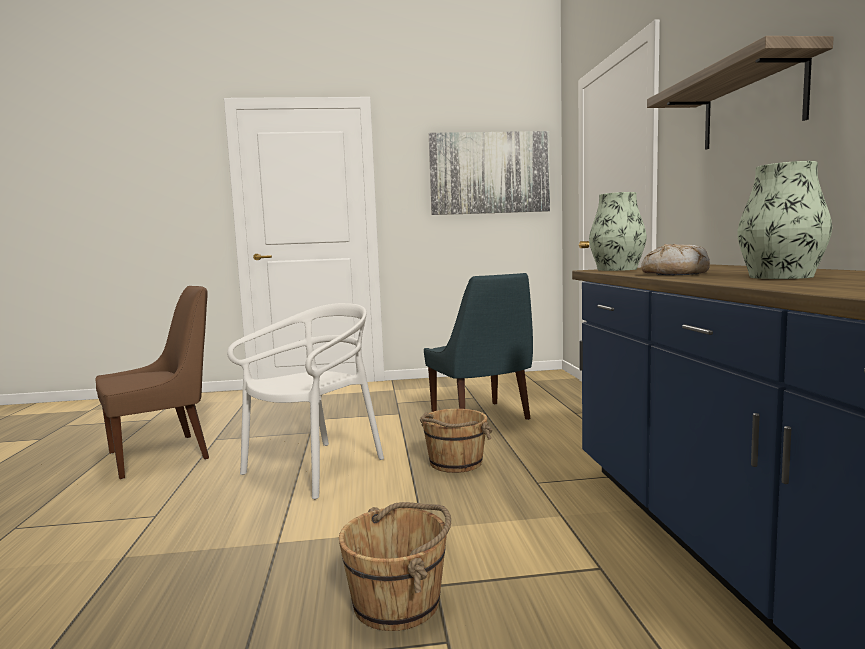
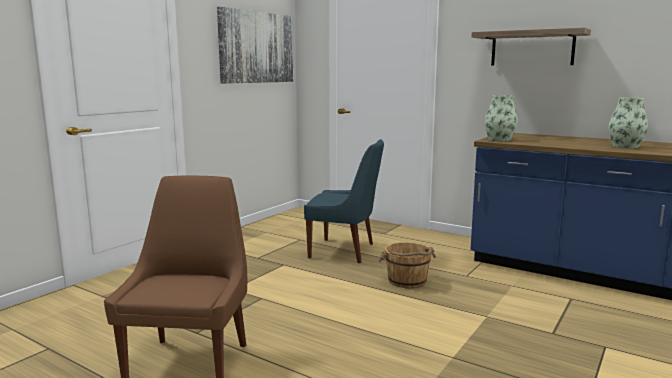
camera: 50 degrees left, 5 degrees up
white chair [227,303,384,499] -> none
brown bucket [339,502,451,631] -> none
bread [641,244,710,275] -> none

